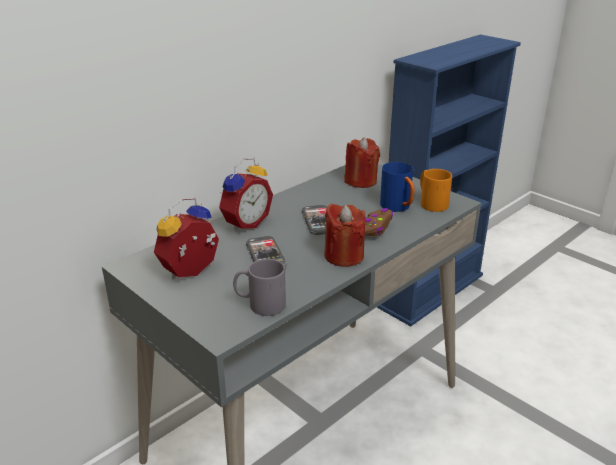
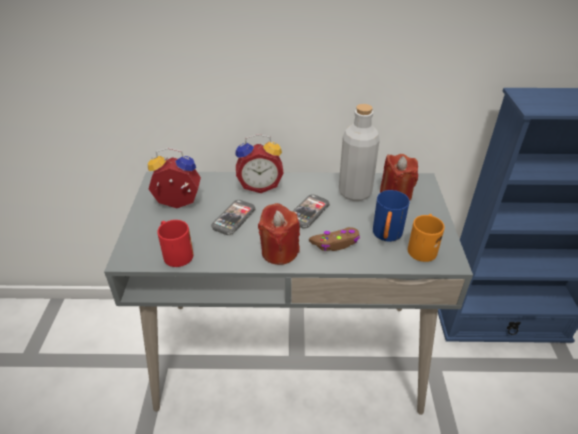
camera: 45 degrees right, 10 degrees up
grey mug [233,259,286,316] -> red mug [157,220,193,267]
none -> grey bottle [339,104,380,201]

